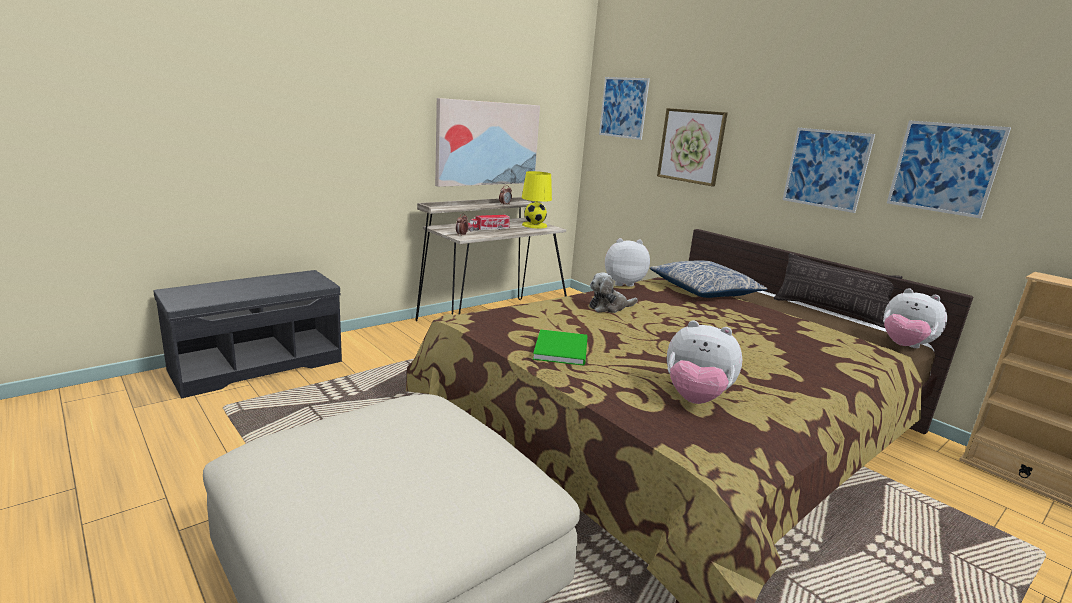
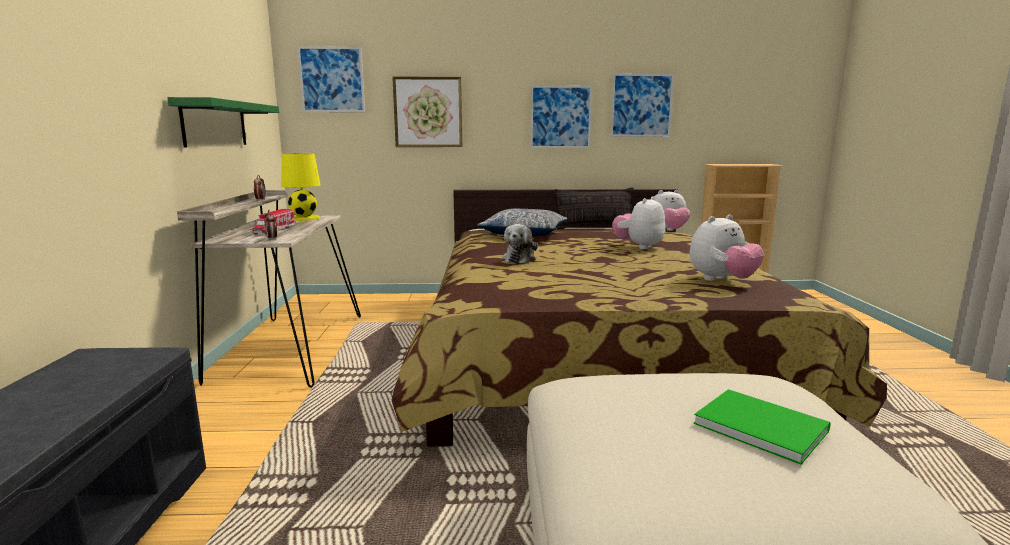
camera: 50 degrees left, 5 degrees down
picture [435,98,540,187] -> green shelf [167,97,279,148]
green book [533,329,588,366] -> green book moved to [693,389,831,465]
plush toy [605,238,650,287] -> plush toy moved to [612,196,665,249]

